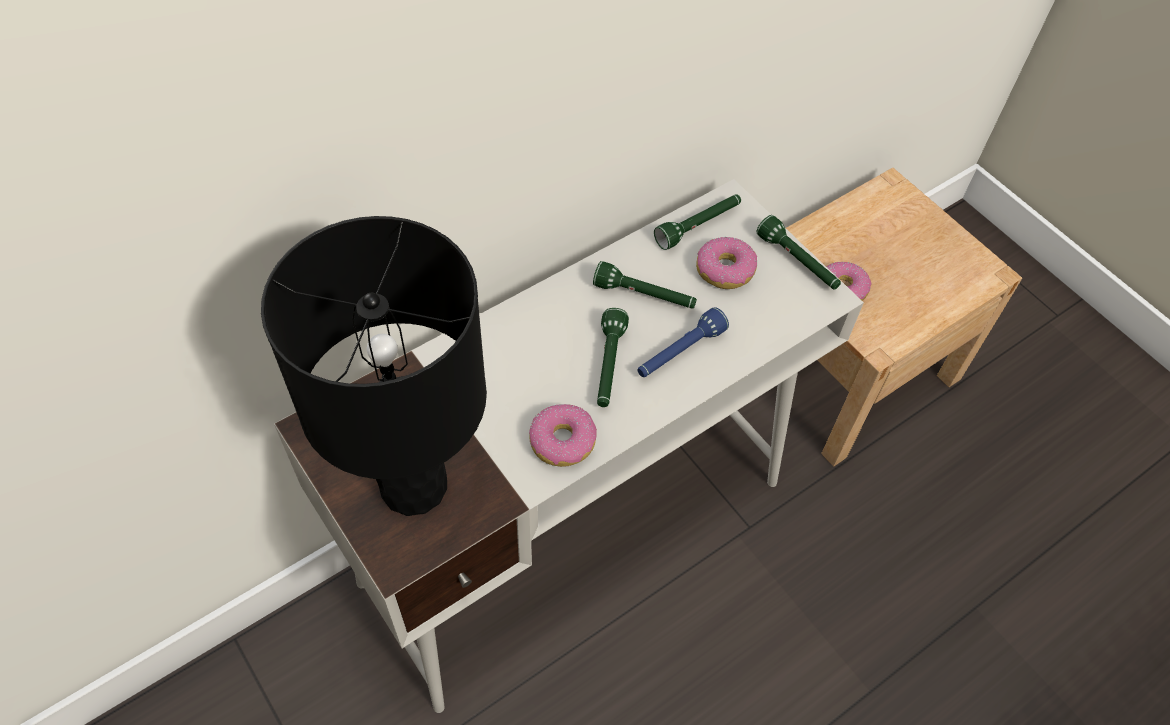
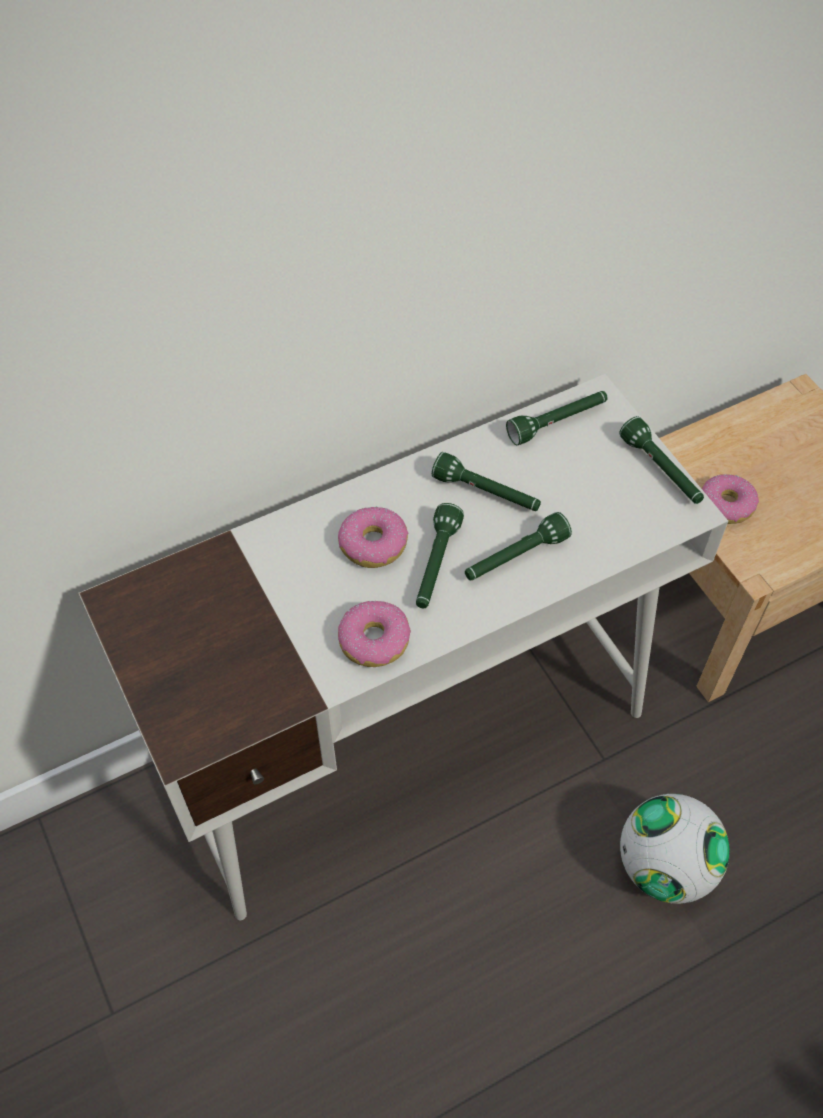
camera: 10 degrees right, 0 degrees up
black table lamp [261,216,487,516] -> none
blue flashlight [638,307,729,377] -> green flashlight [465,512,572,580]
donut [696,237,757,289] -> donut moved to [338,506,408,568]
none -> football [620,794,730,904]

